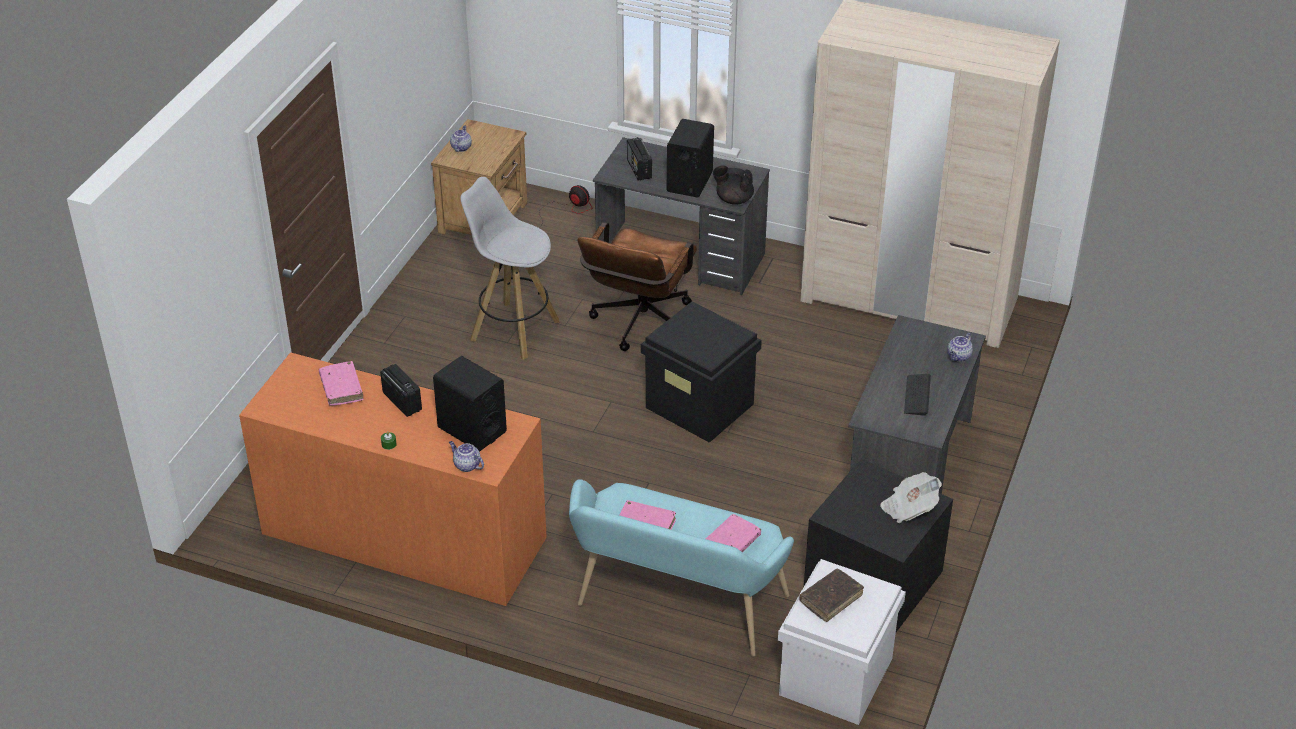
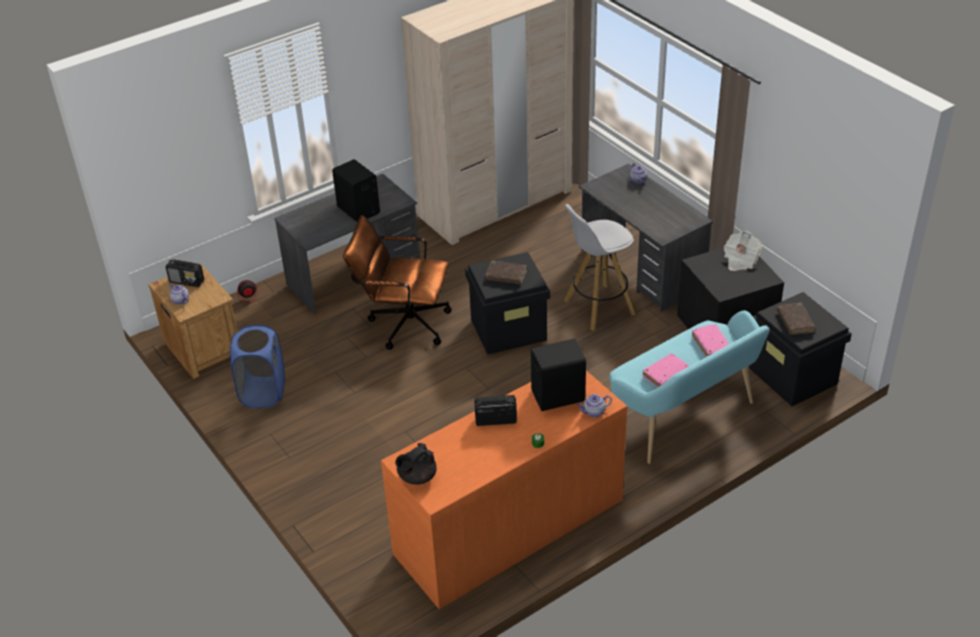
camera: 55 degrees left, 0 degrees up
pink book [319,361,364,406] -> none
white stool [461,177,560,360] -> white stool moved to [564,204,635,331]
brown office chair [577,222,697,351] -> brown office chair turned 135 degrees clockwise [343,215,452,350]
radio [627,137,652,180] -> radio moved to [165,259,204,287]
black teapot [713,165,754,205] -> black teapot moved to [395,443,437,485]
white storage box [778,559,906,725] -> black storage box [749,292,852,406]
keyboard [904,374,931,416] -> none
none -> blue laundry basket [230,325,285,408]
none -> brown book [486,260,527,284]

